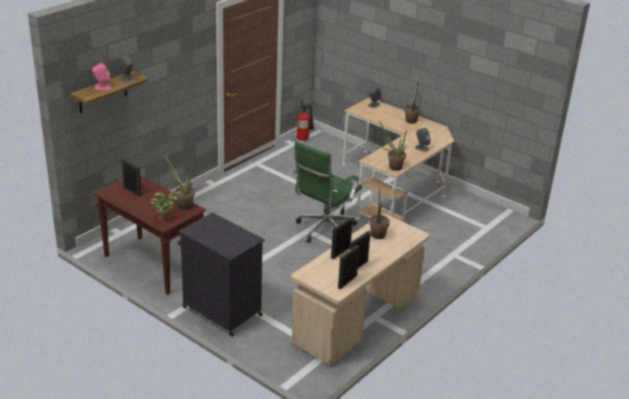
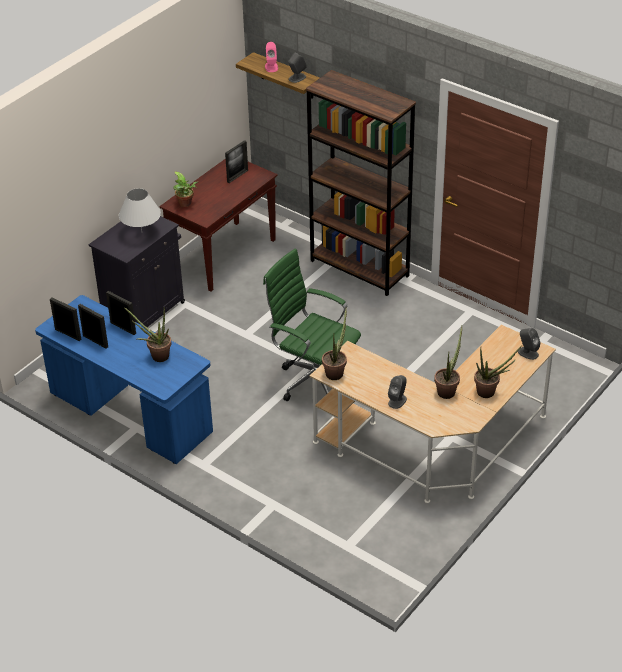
camera: 90 degrees right, 10 degrees up
potted plant [164,155,195,210] -> potted plant moved to [434,326,462,399]
beige desk [291,214,430,366] -> blue desk [35,295,213,464]
fire extinguisher [297,100,314,141] -> none
none -> white table lamp [119,188,161,231]
none -> brown bookcase [306,70,416,296]

